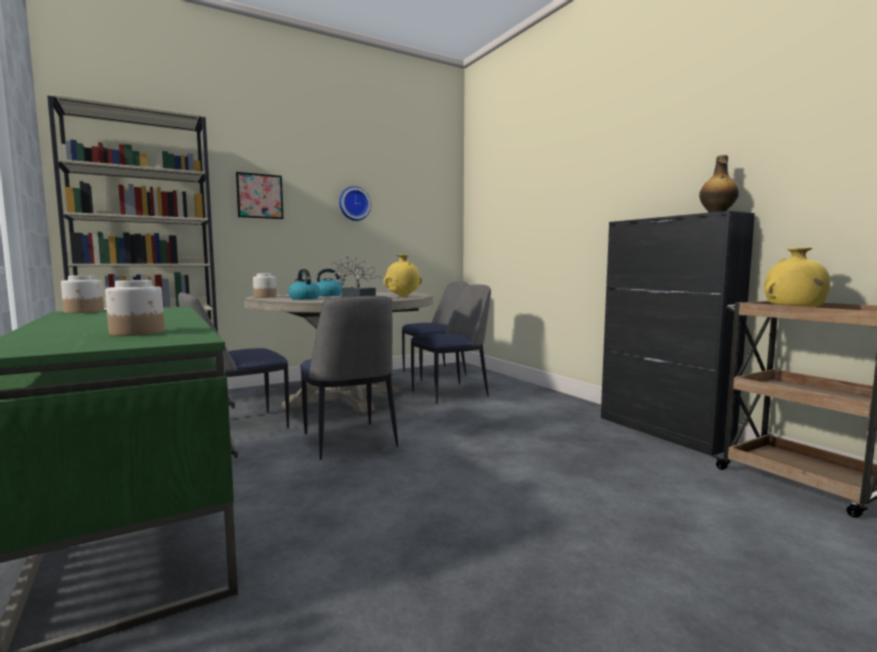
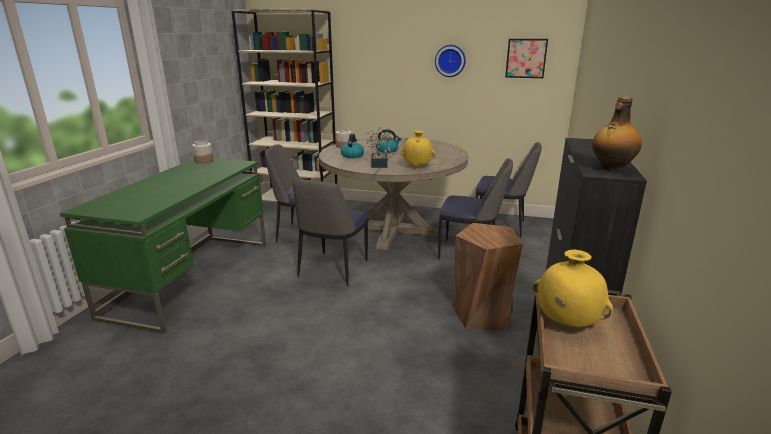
camera: 45 degrees right, 15 degrees up
jar [105,280,165,336] -> none
picture [236,172,283,219] -> picture moved to [505,39,548,78]
none -> brown stool [453,223,523,331]

